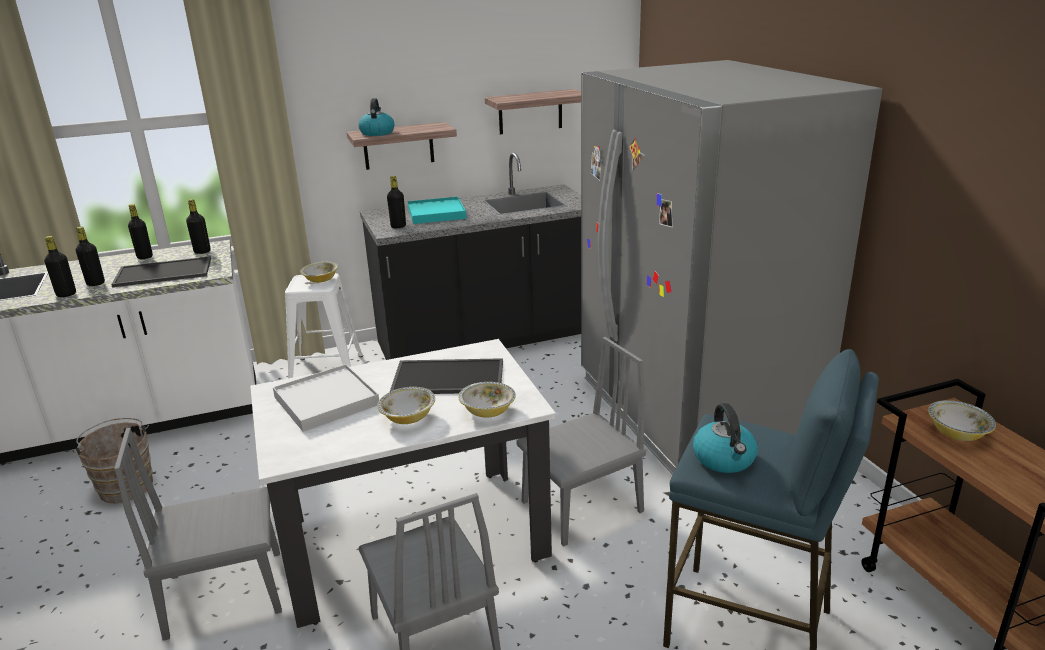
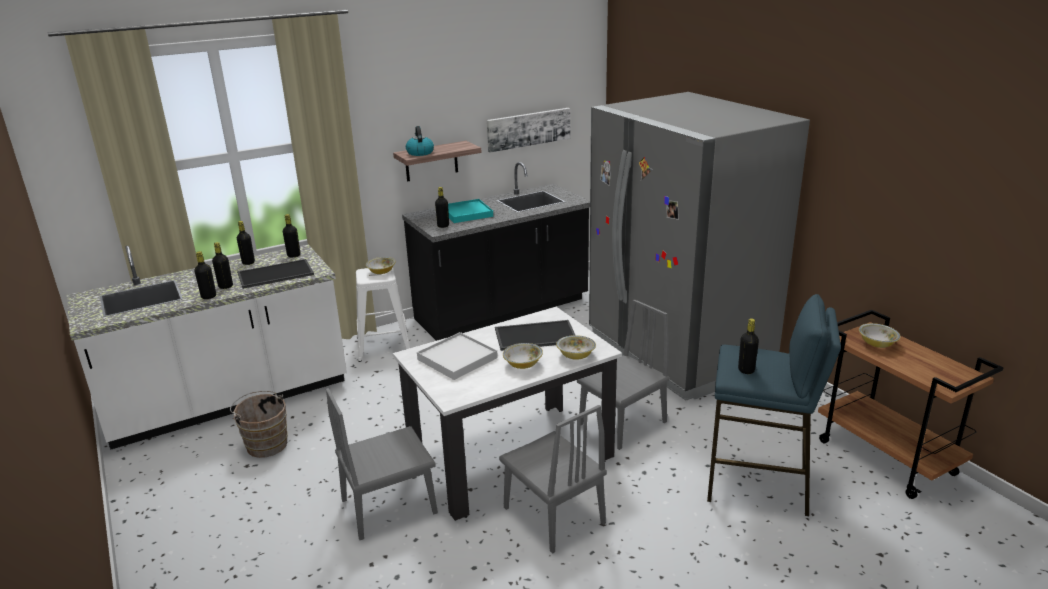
camera: 10 degrees left, 0 degrees up
shelf [485,89,581,134] -> picture [487,108,570,153]
kettle [693,403,758,473] -> black bottle [738,318,759,374]

